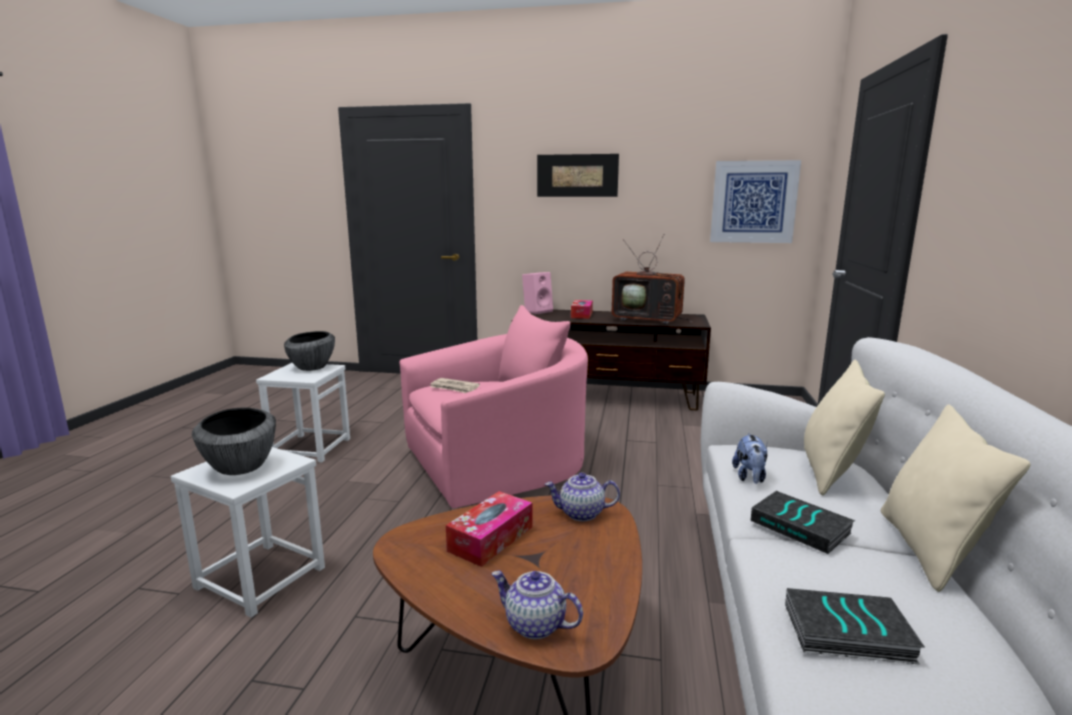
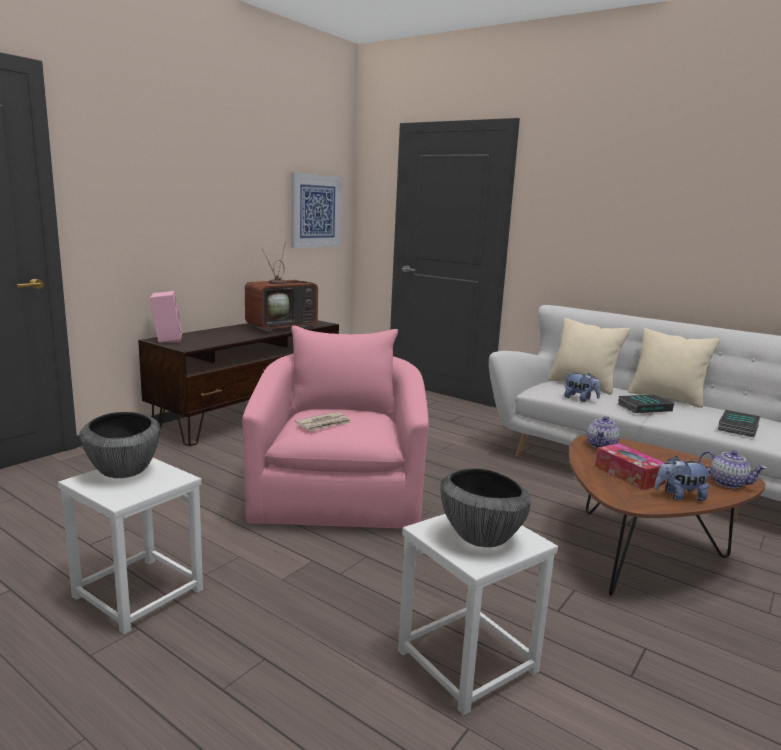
camera: 65 degrees left, 0 degrees up
teapot [491,571,583,639] -> teapot turned 105 degrees counterclockwise [699,450,767,488]
picture [537,154,619,197] -> none
tissue box [571,300,593,319] -> none
none -> plush toy [654,456,712,501]

